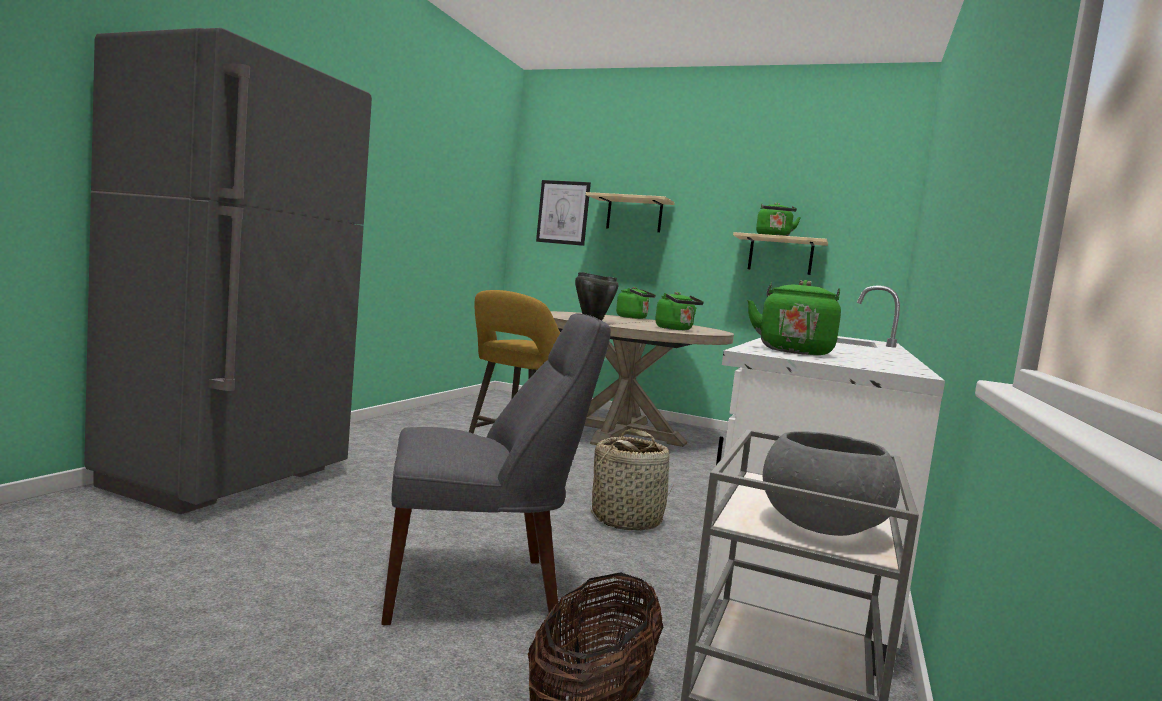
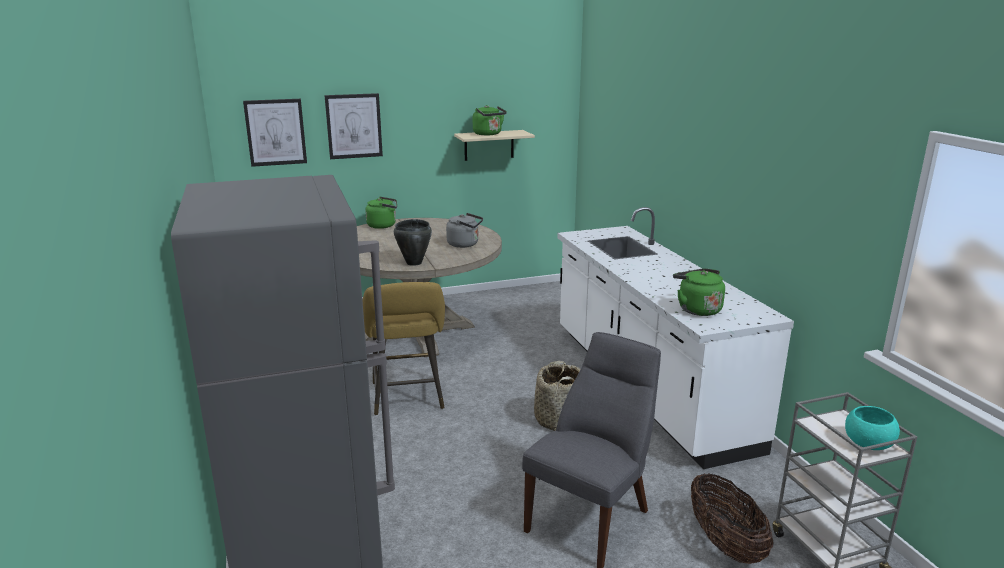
camera: 40 degrees left, 15 degrees up
beige shelf [586,192,675,232] -> picture [325,93,383,159]
green kettle [655,292,704,330] -> grey kettle [446,213,483,248]
grey bowl [763,431,900,536] -> turquoise bowl [845,406,900,450]

